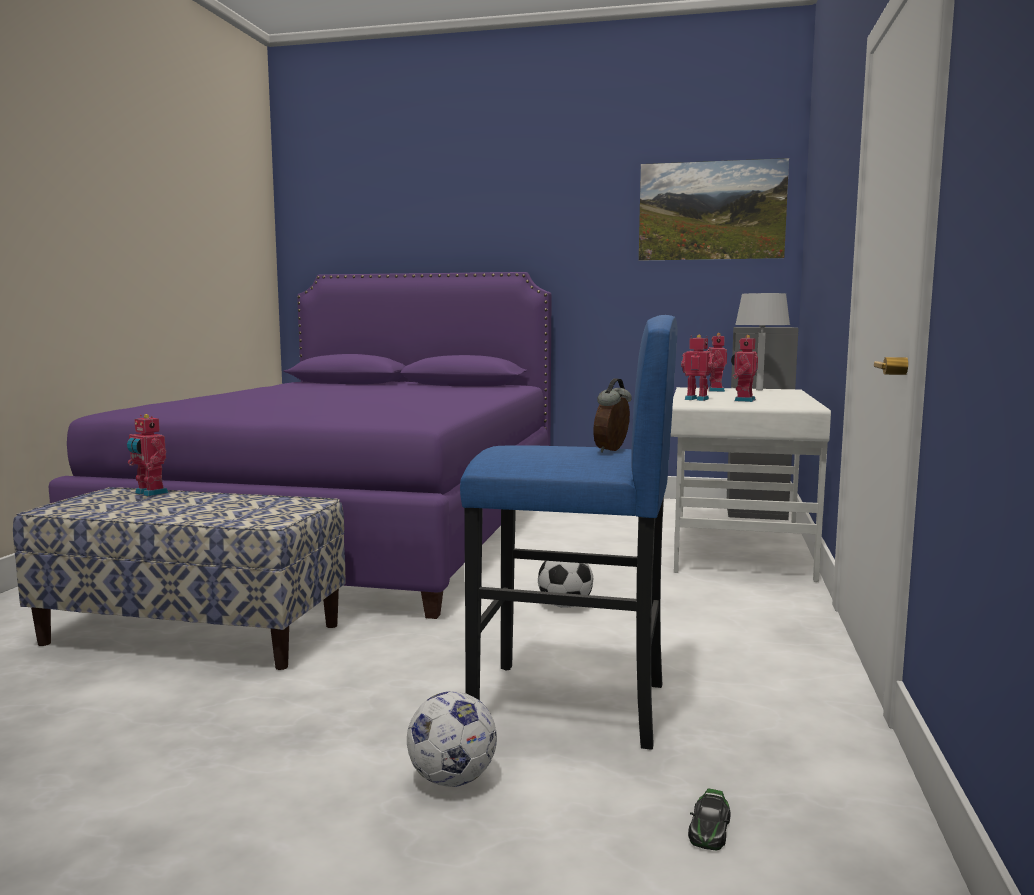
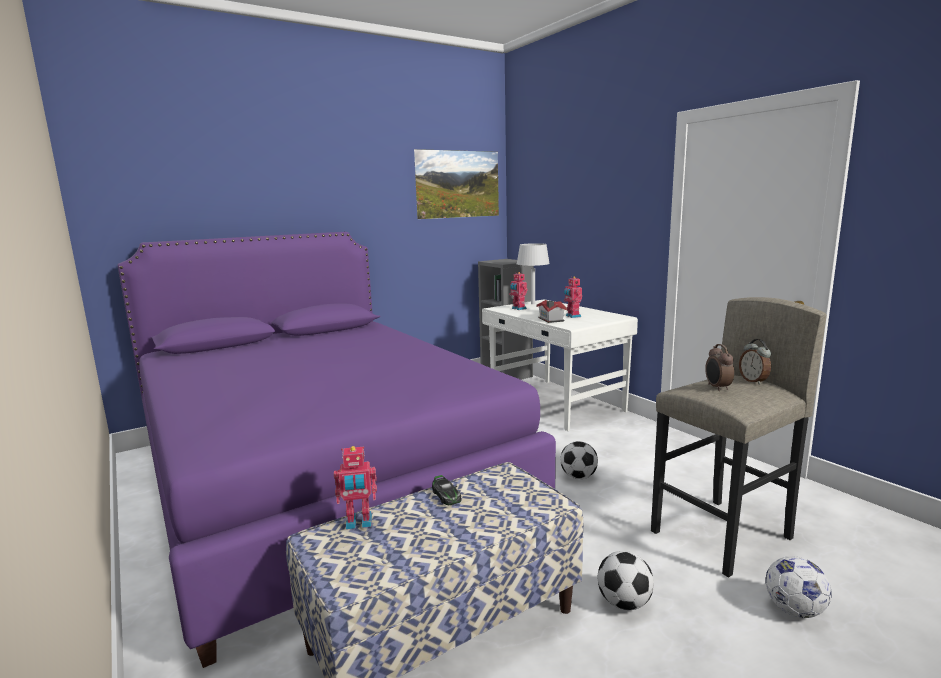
camera: 45 degrees left, 5 degrees up
blue stool [460,315,678,750] -> grey stool [651,297,827,577]
toy robot [681,335,715,401] -> toy house [536,300,567,323]
toy car [688,788,731,851] -> toy car moved to [432,475,461,505]
none -> football [598,551,654,610]
none -> alarm clock [705,344,734,391]

